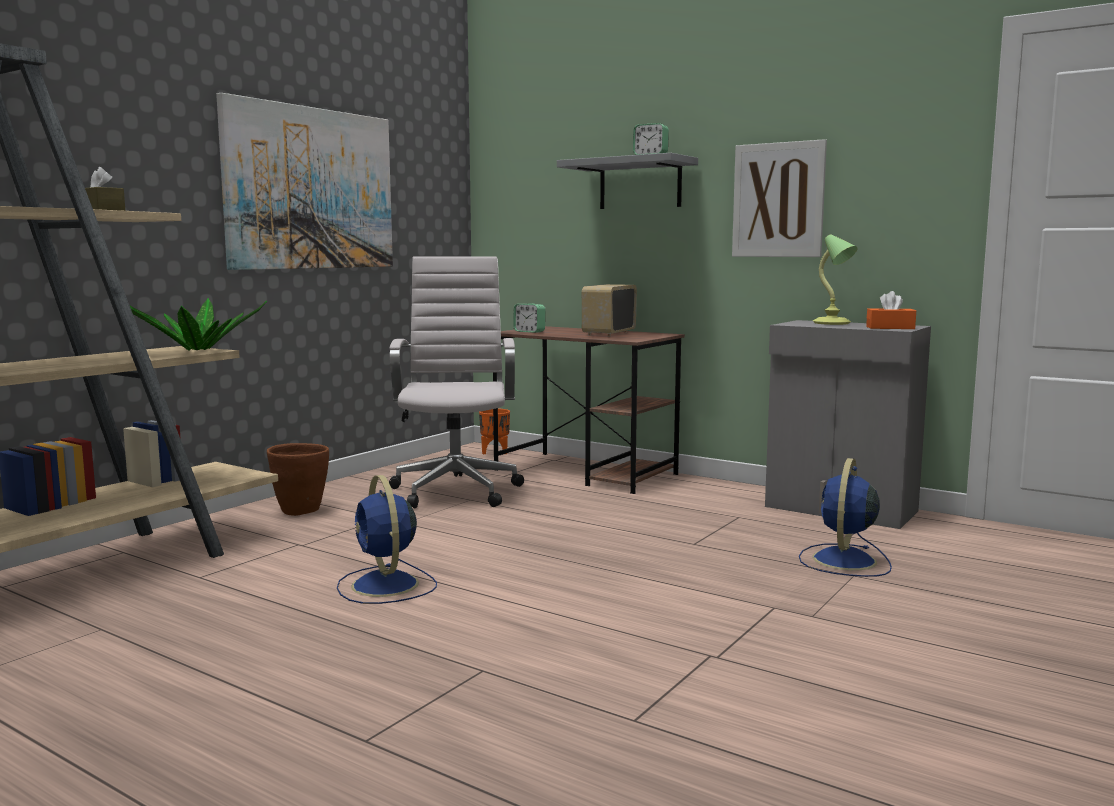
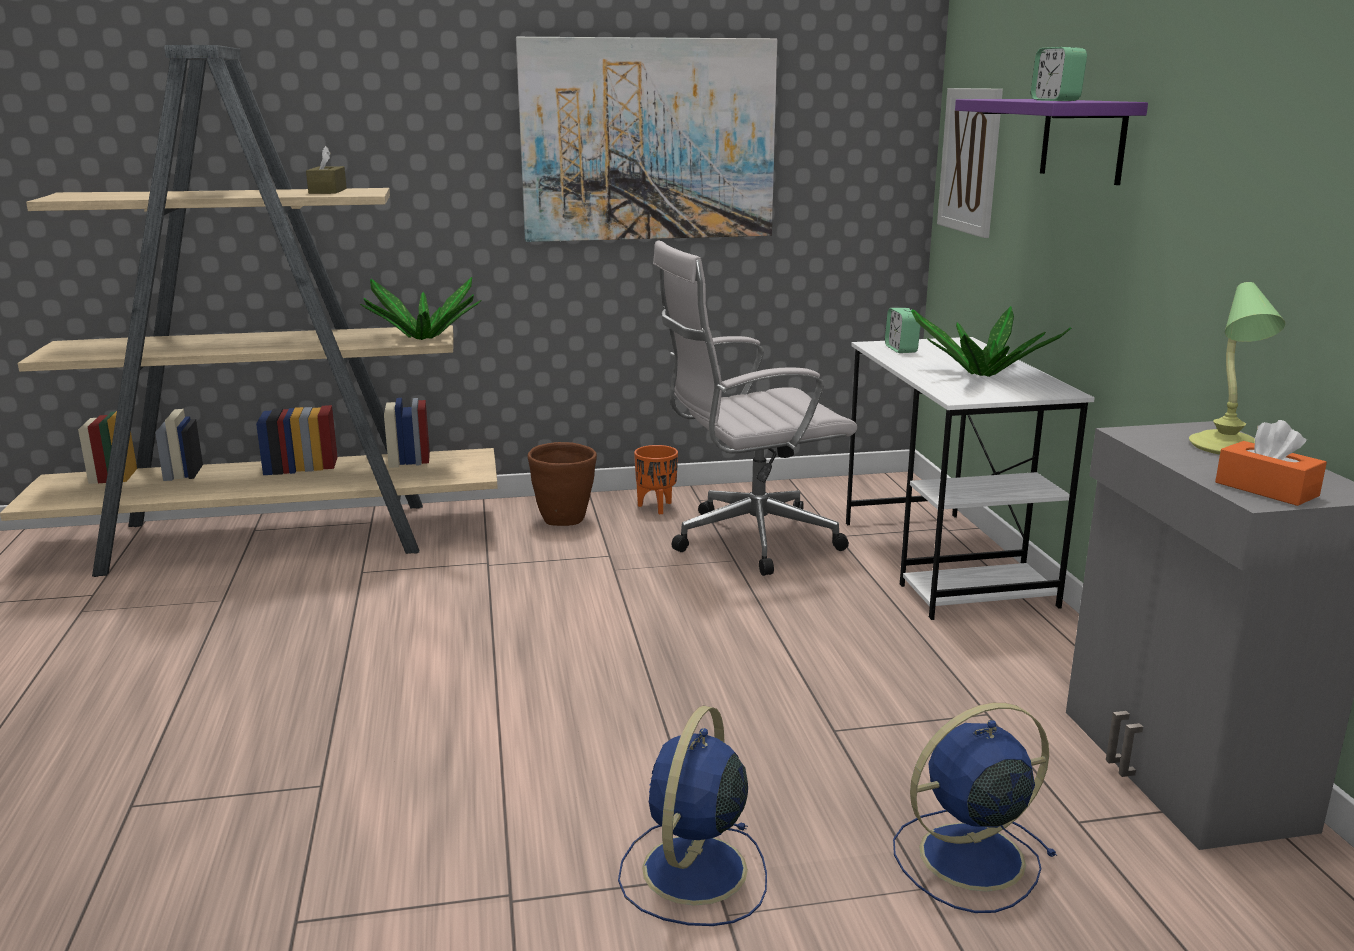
camera: 45 degrees right, 10 degrees up
blue fan [337,475,437,604] -> blue fan moved to [618,706,767,926]
white office chair [389,257,524,508] -> white office chair turned 150 degrees counterclockwise [653,240,857,576]
orange planter [479,409,510,454] -> orange planter moved to [634,445,678,514]
brown desk [493,326,685,494] -> white desk [846,337,1095,620]
grey shelf [557,153,698,209] -> purple shelf [955,99,1148,185]
radio [582,284,637,336] -> potted plant [911,306,1071,377]
picture [732,139,827,257] -> picture moved to [937,88,1003,238]

